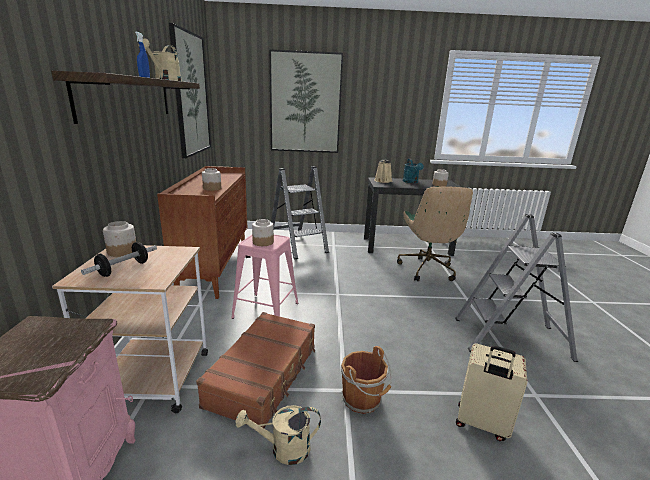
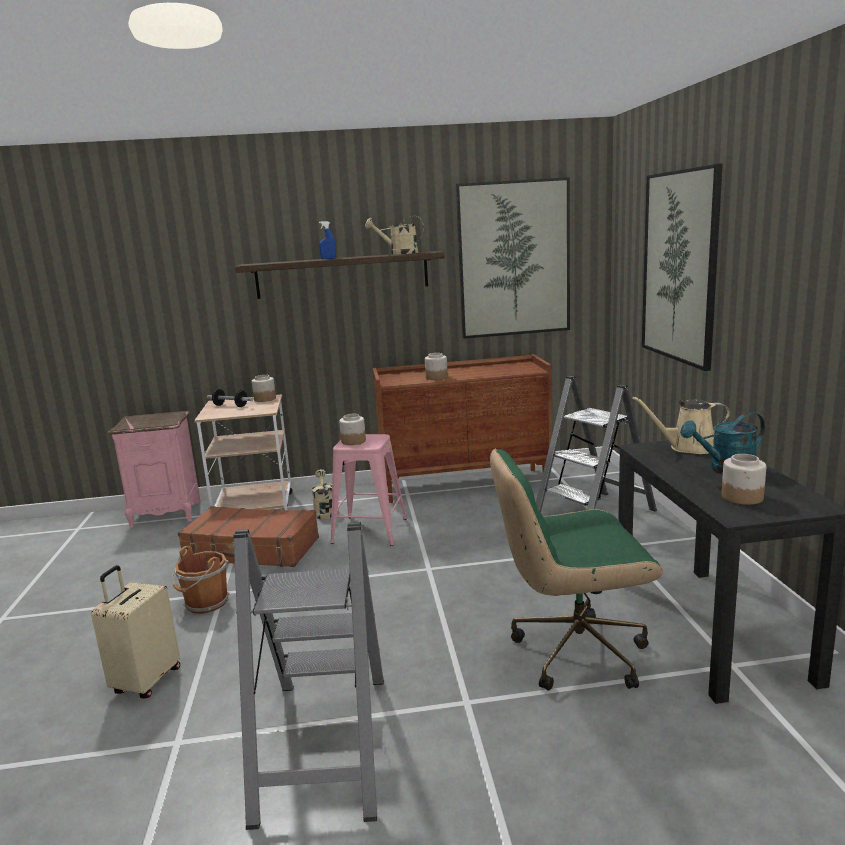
camera: 85 degrees right, 5 degrees down
beige watering can [236,405,321,465] -> beige watering can moved to [312,469,339,519]

